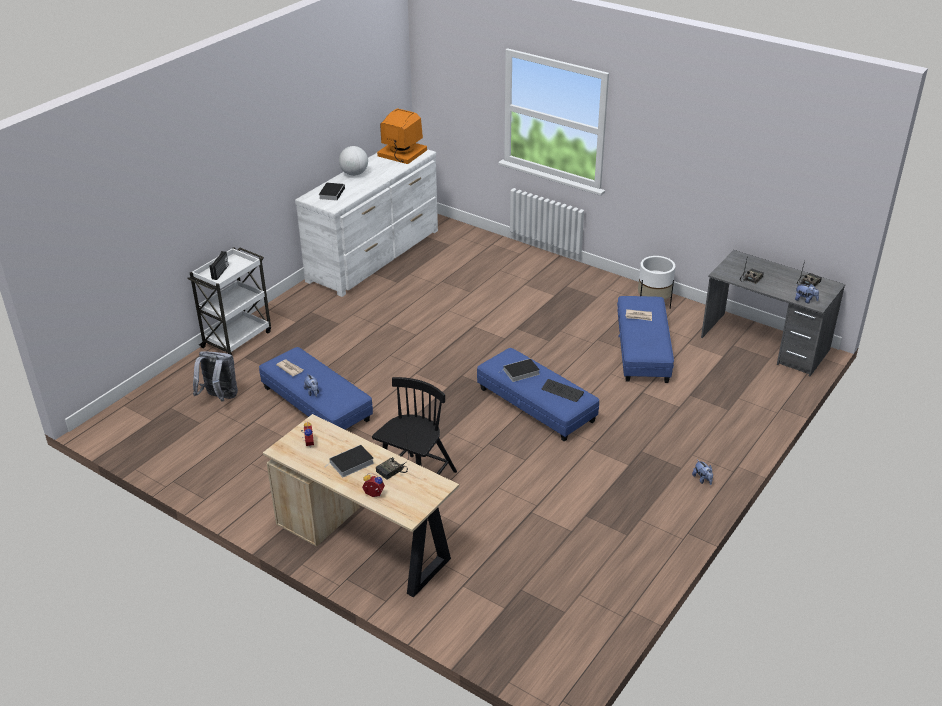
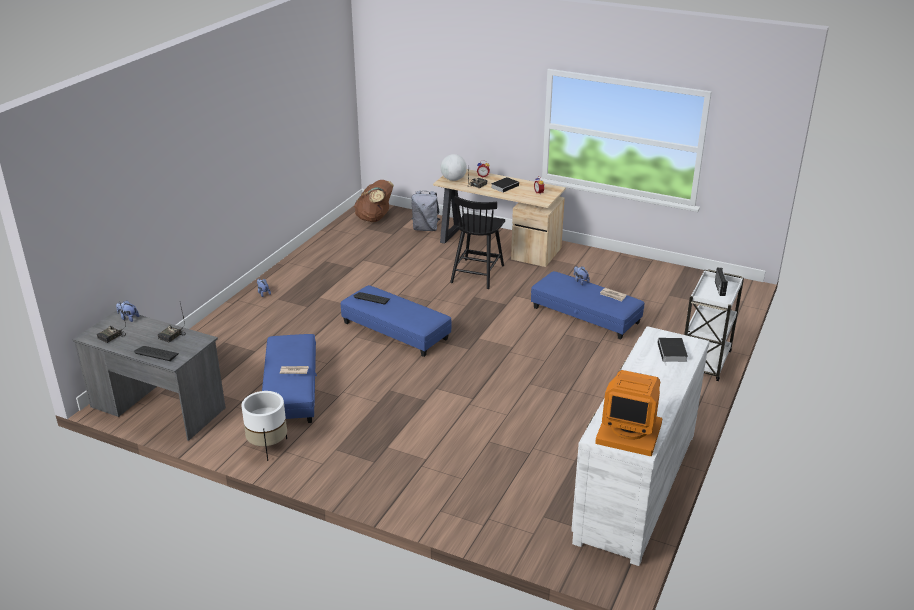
camera: 170 degrees right, 5 degrees down
grey backpack [193,351,238,402] -> grey backpack moved to [411,191,440,231]
globe [339,146,368,176] -> globe moved to [440,154,467,181]
book [499,359,540,382] -> none
none -> keyboard [134,346,179,361]
none -> brown backpack [354,180,394,222]

